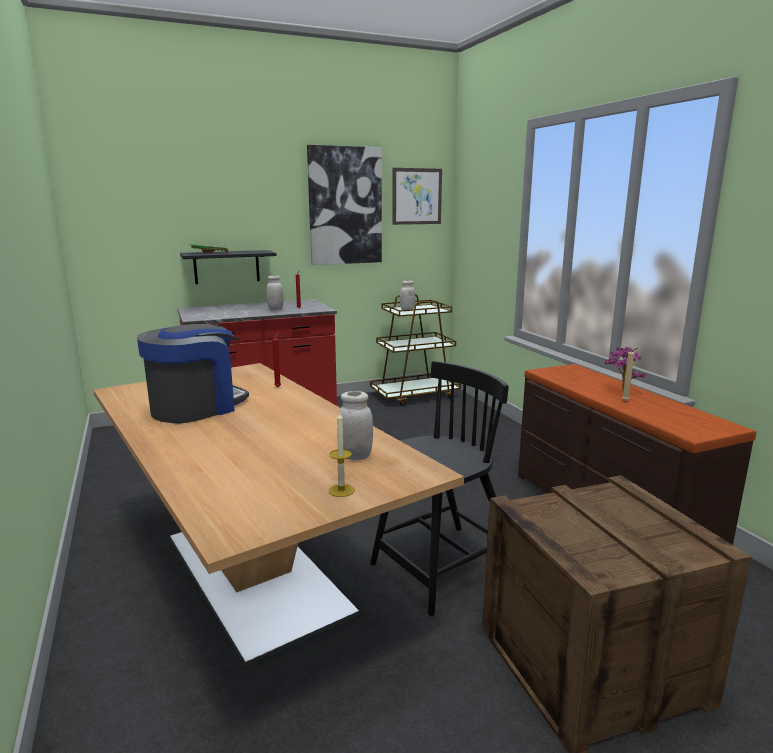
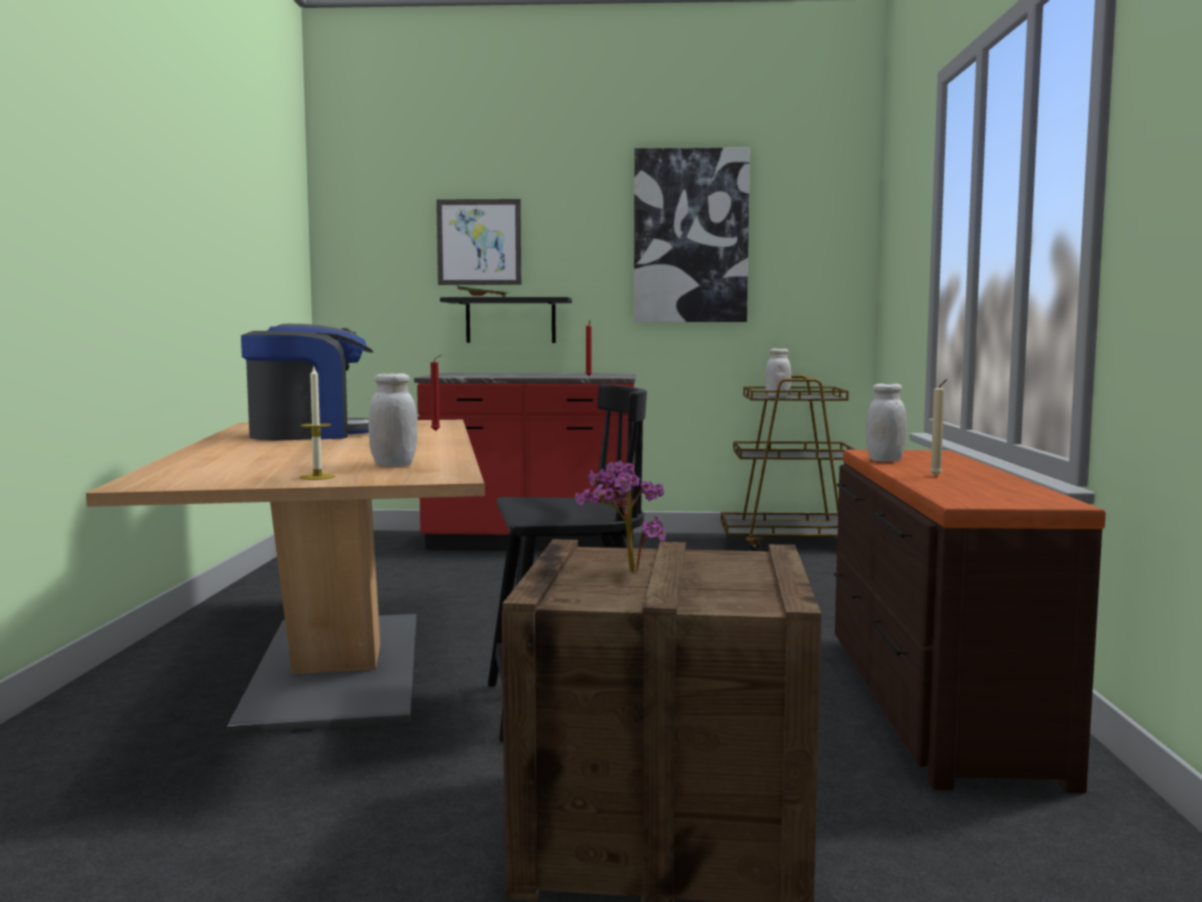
camera: 25 degrees right, 10 degrees down
white jar [266,275,284,310] -> white jar moved to [866,383,907,462]
picture [392,168,442,225] -> picture moved to [436,199,521,285]
potted plant [604,347,647,391] -> potted plant moved to [575,460,666,572]

